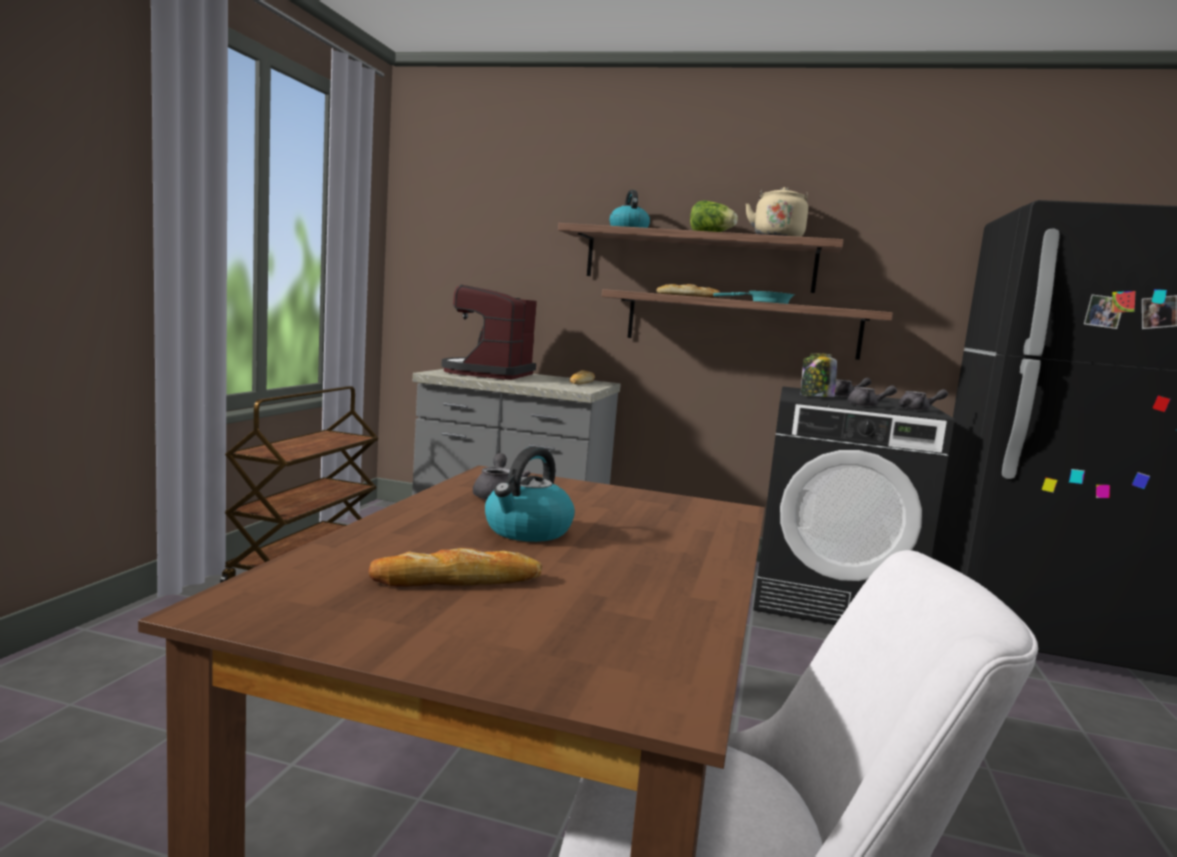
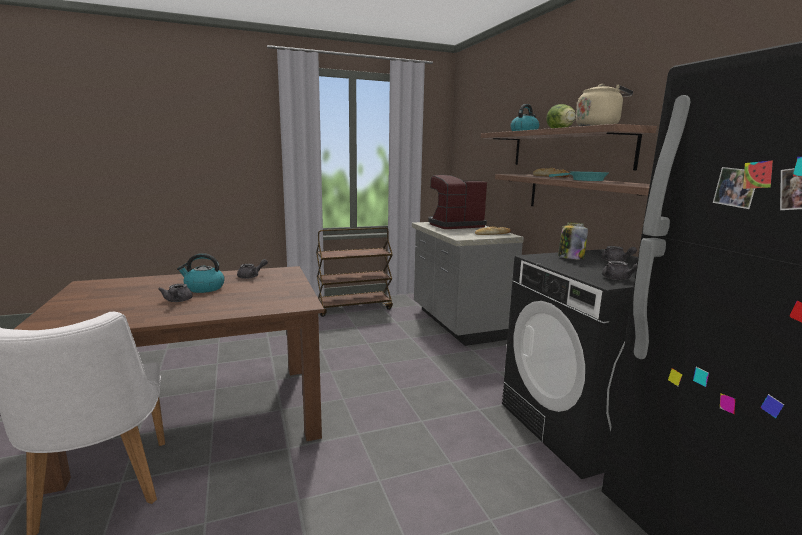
camera: 55 degrees right, 5 degrees up
bread [368,548,542,587] -> none
grey teapot [847,385,897,407] -> grey teapot moved to [158,284,193,302]

